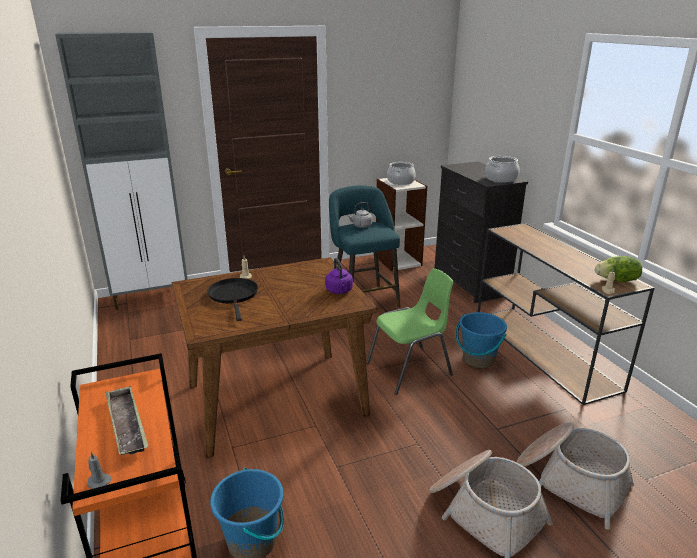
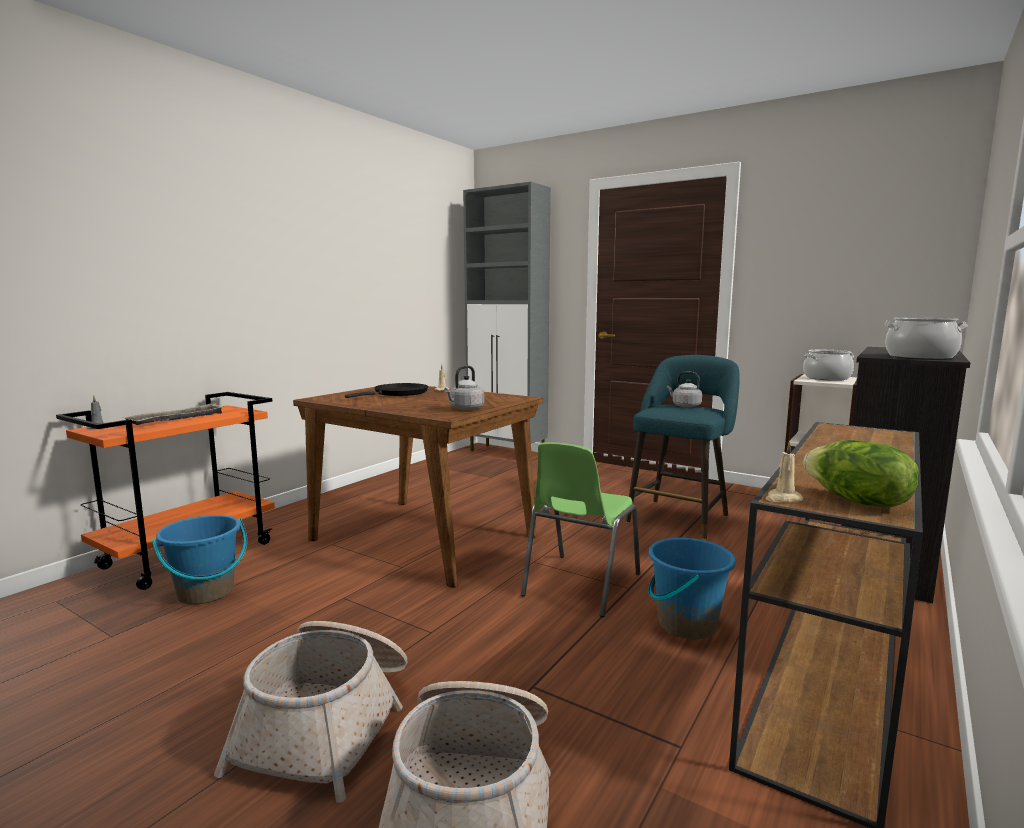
camera: 55 degrees right, 15 degrees down
purple kettle [325,258,353,294] -> grey kettle [444,366,484,410]
green chair [366,268,454,395] -> green chair turned 90 degrees clockwise [521,442,640,617]

